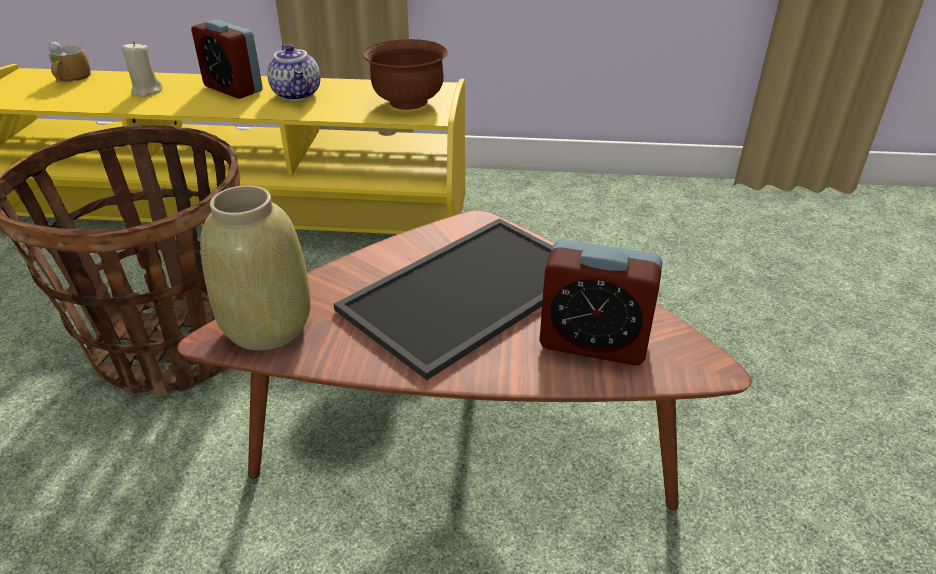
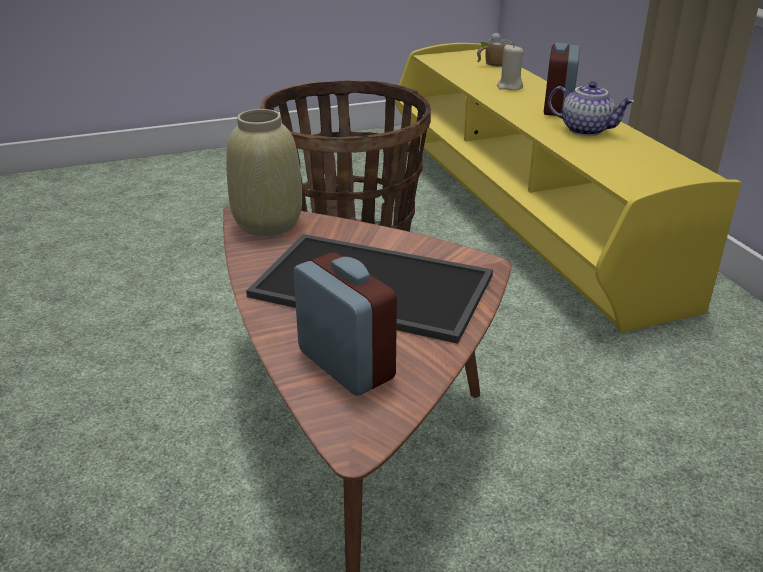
camera: 65 degrees right, 5 degrees down
teapot [267,44,320,101] -> teapot turned 105 degrees counterclockwise [548,81,635,136]
brown bowl [363,39,448,110] -> none
alarm clock [539,239,663,366] -> alarm clock turned 150 degrees clockwise [293,253,397,396]

